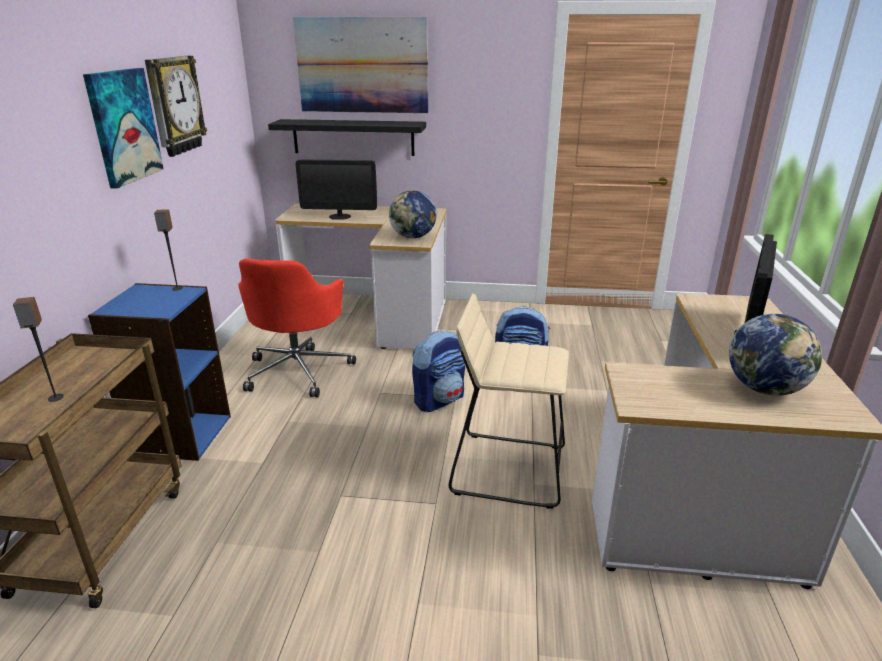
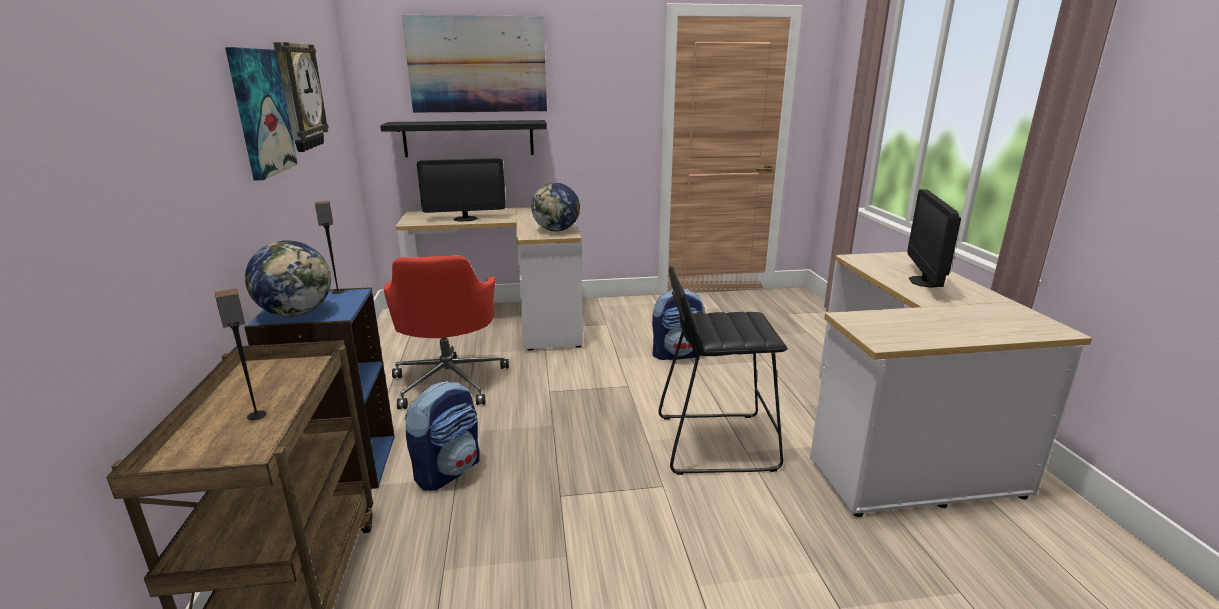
camera: 15 degrees left, 5 degrees down
backpack [412,330,465,412] -> backpack moved to [405,381,480,491]
beige stool [449,293,569,509] -> black stool [658,266,788,475]
globe [729,314,822,396] -> globe moved to [245,240,331,317]

